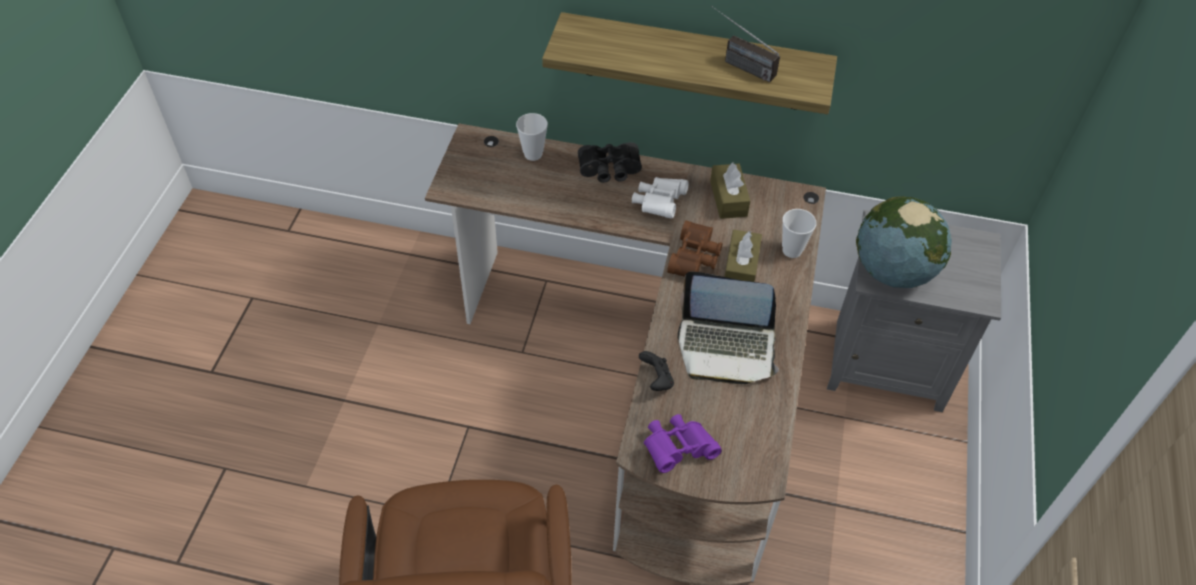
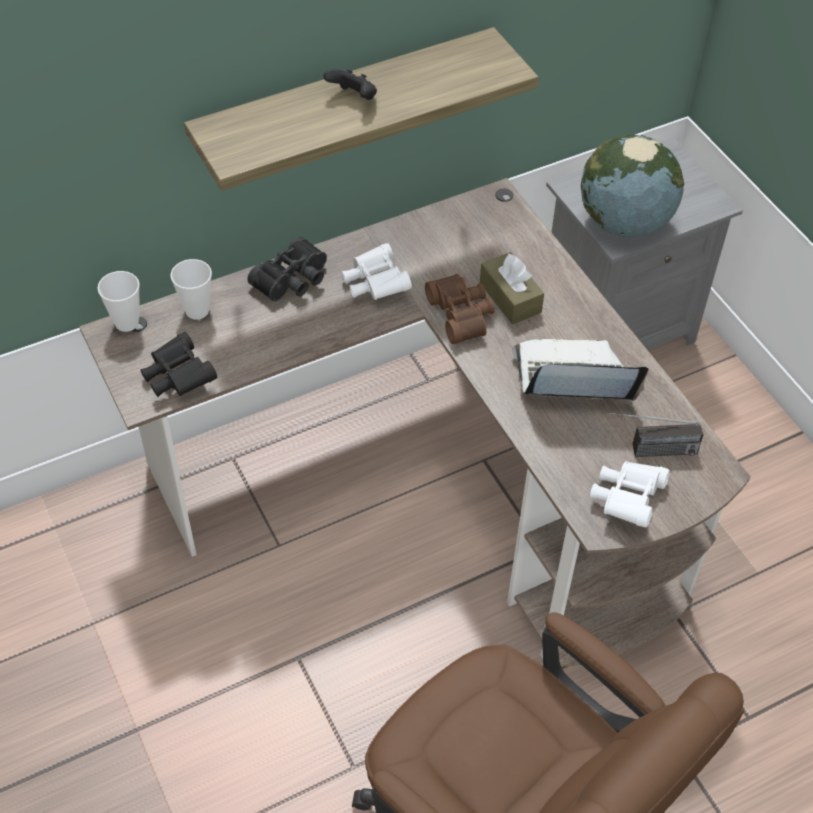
camera: 40 degrees left, 0 degrees up
black game controller [639,351,674,391] -> black game controller moved to [323,69,377,100]
purple binoculars [644,414,722,473] -> white binoculars [590,461,670,527]
laptop [678,271,779,384] -> laptop turned 150 degrees counterclockwise [512,339,649,401]
brown tissue box [710,162,750,219] -> none
radio [712,6,780,83] -> radio moved to [606,412,704,457]
cup [782,209,816,258] -> cup moved to [97,271,140,332]
none -> black binoculars [140,332,217,397]

